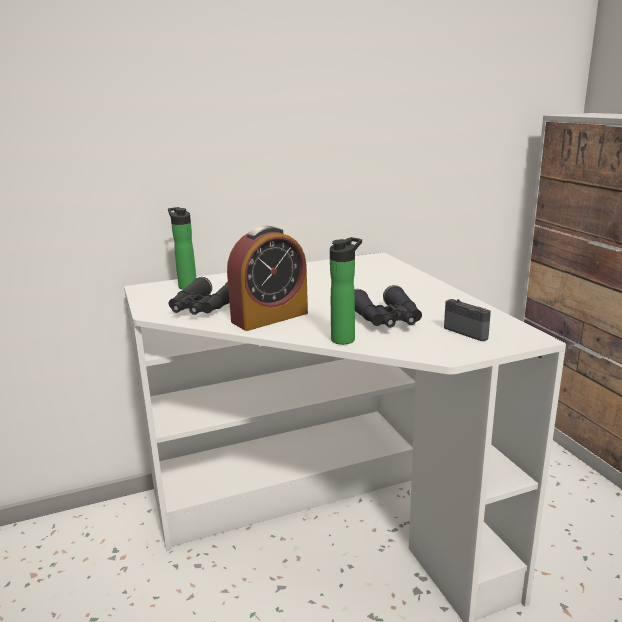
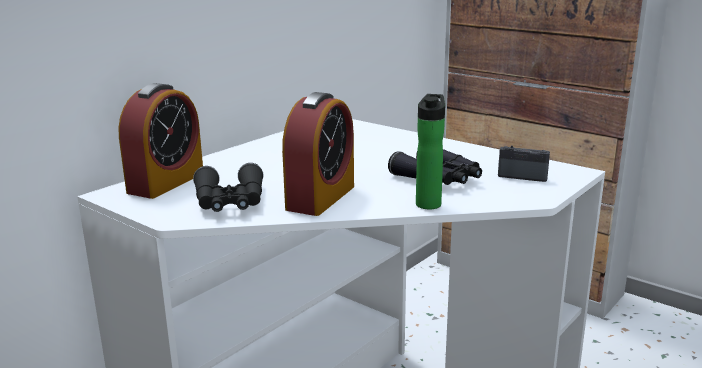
camera: 30 degrees left, 0 degrees up
bottle [168,207,196,290] -> alarm clock [118,83,203,199]

